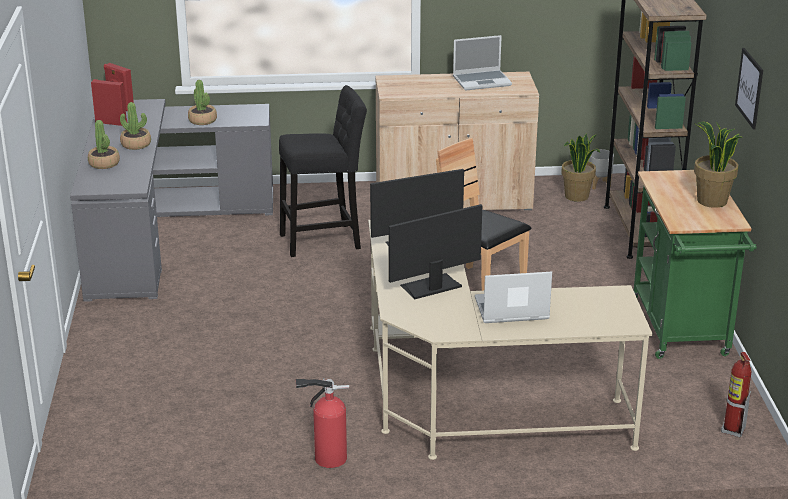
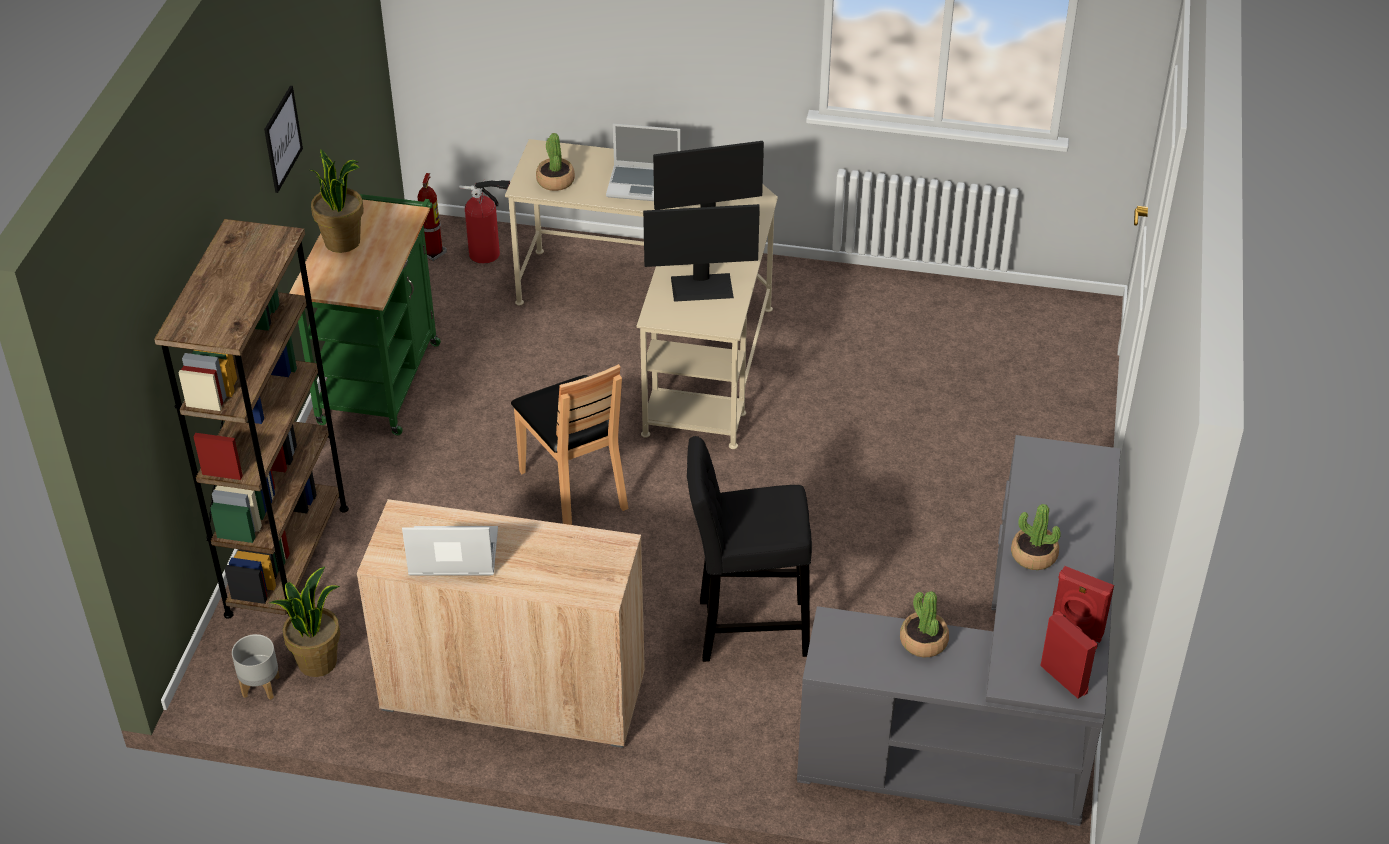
camera: 165 degrees left, 15 degrees up
potted plant [88,120,120,169] -> potted plant moved to [536,133,575,191]
fire extinguisher [296,378,349,468] -> fire extinguisher moved to [459,180,510,263]

